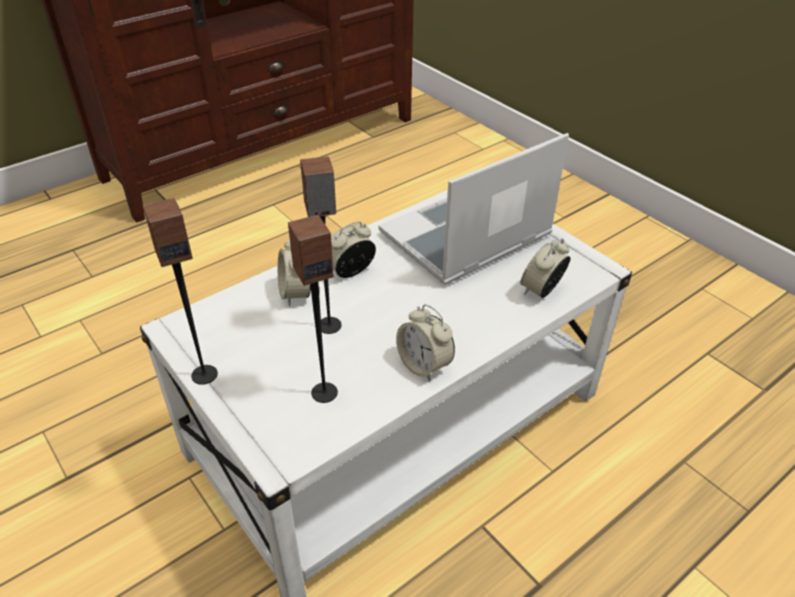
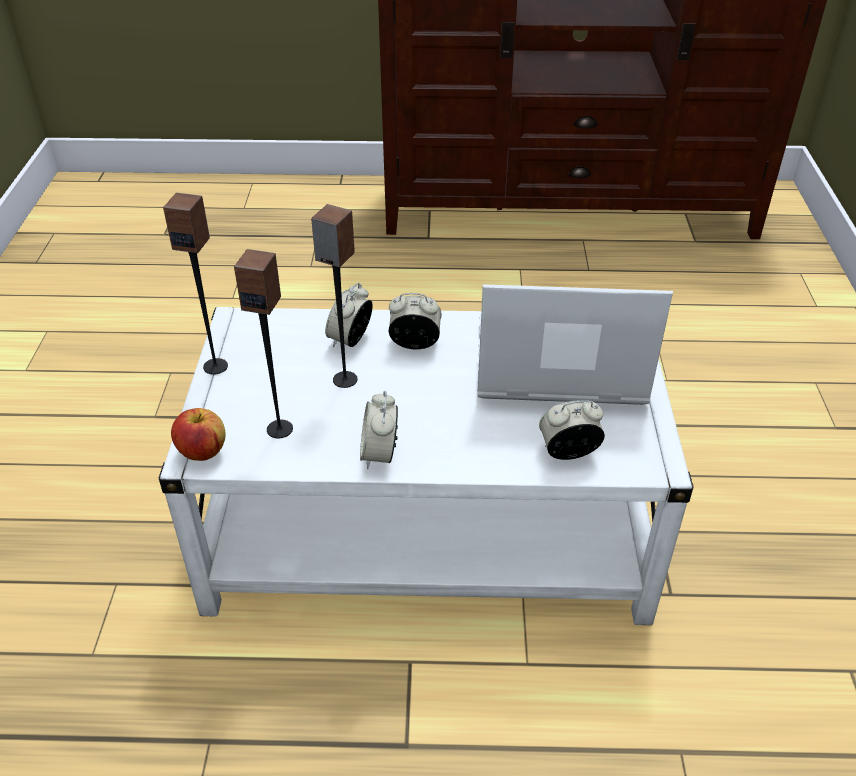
camera: 40 degrees right, 0 degrees up
none -> apple [171,408,225,461]

